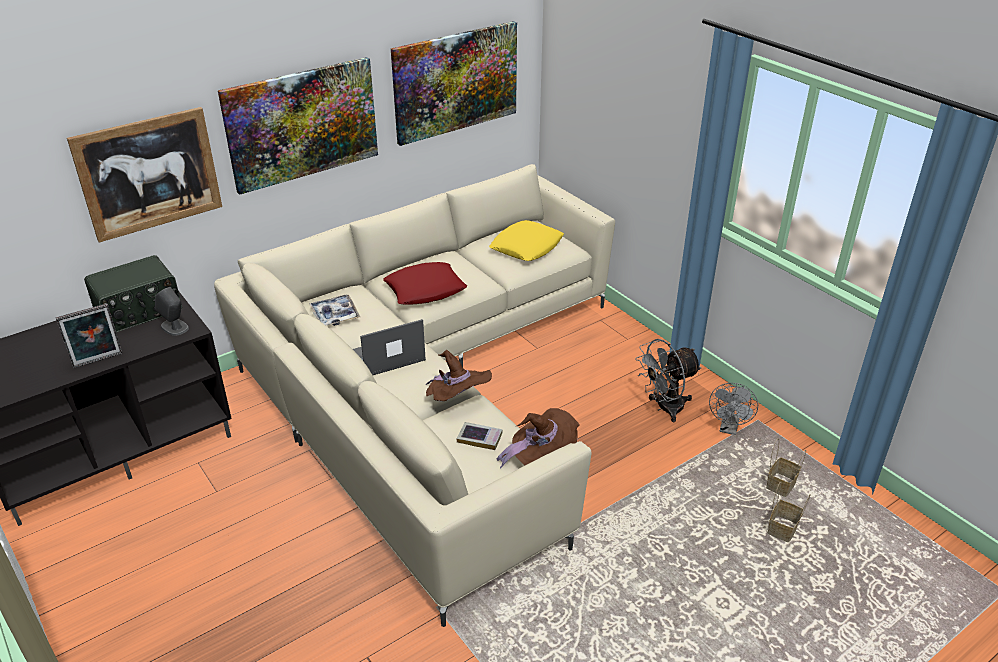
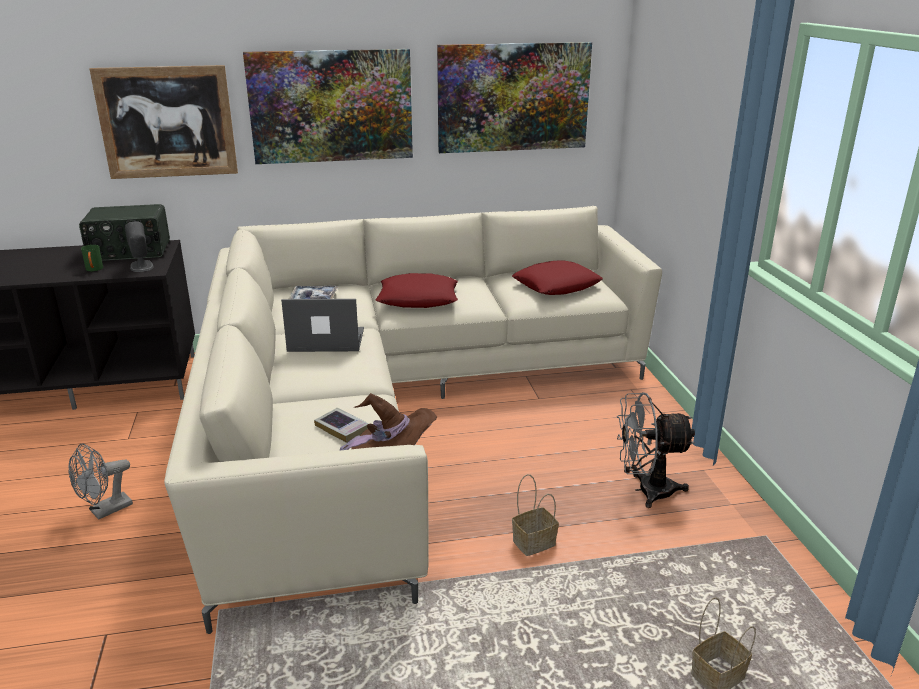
camera: 25 degrees right, 10 degrees down
picture frame [56,303,123,368] -> none
brown hat [426,350,492,401] -> none
yellow pillow [489,220,564,261] -> red pillow [512,260,603,295]
grey fan [709,383,758,435] -> grey fan moved to [68,443,133,520]
basket [766,438,806,497] -> basket moved to [512,474,559,556]
none -> green mug [81,245,103,271]

